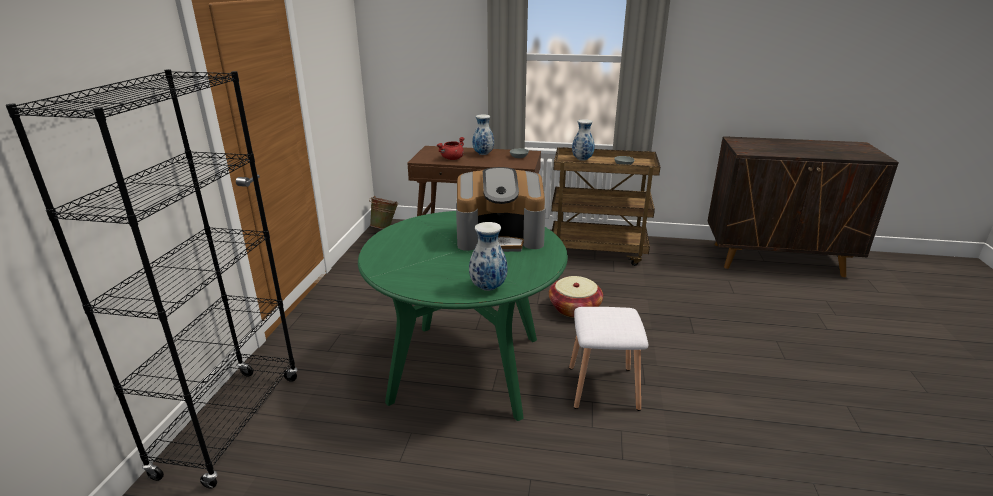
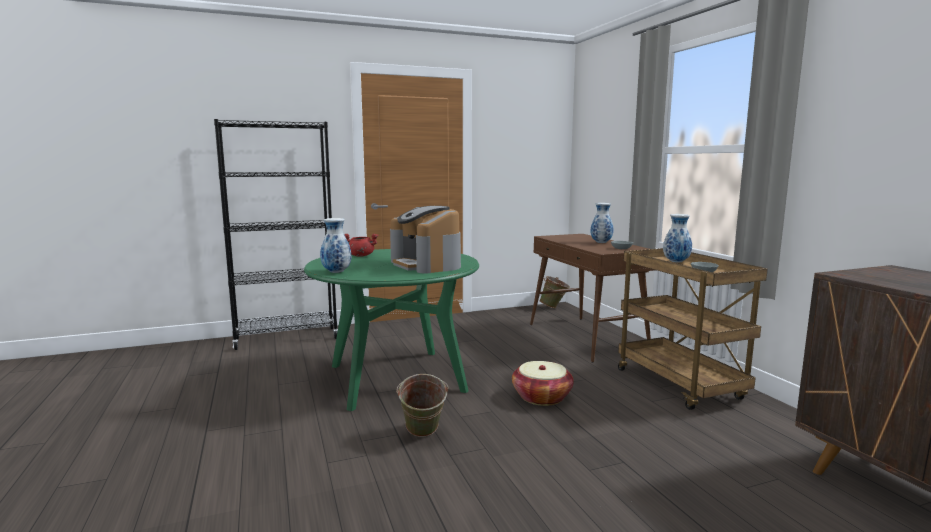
camera: 60 degrees right, 15 degrees down
red cooking pot [437,137,465,160] -> red cooking pot moved to [344,234,378,257]
white stool [569,307,648,411] -> green bucket [396,374,449,437]

